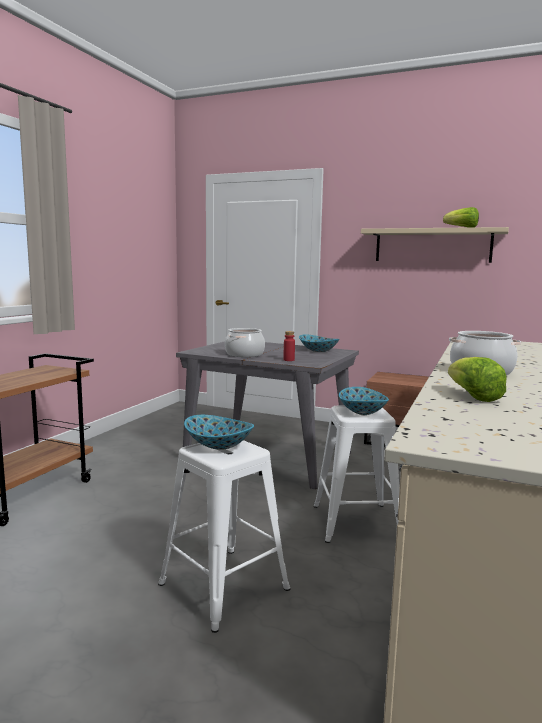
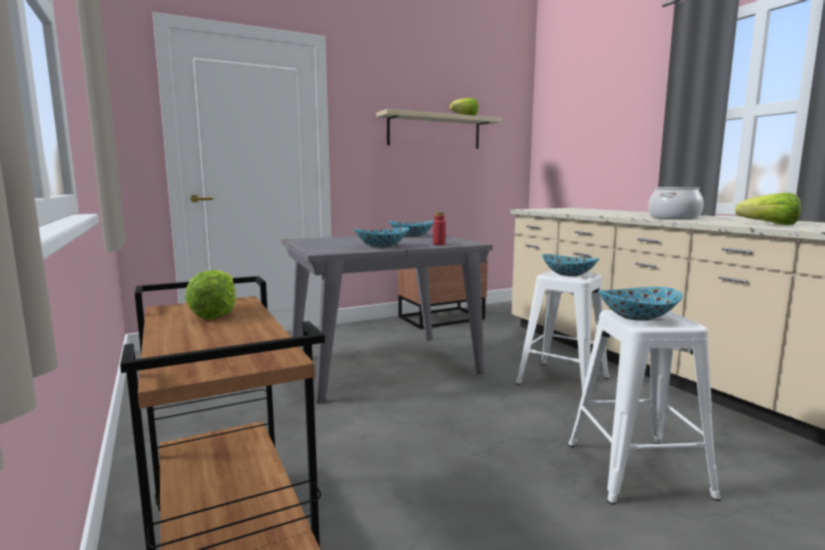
camera: 50 degrees left, 0 degrees up
cooking pot [225,328,265,357] -> bowl [354,227,409,248]
none -> lettuce [185,270,236,320]

